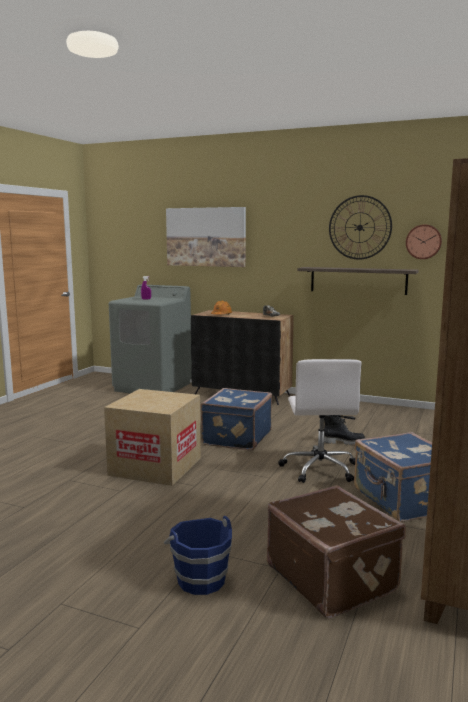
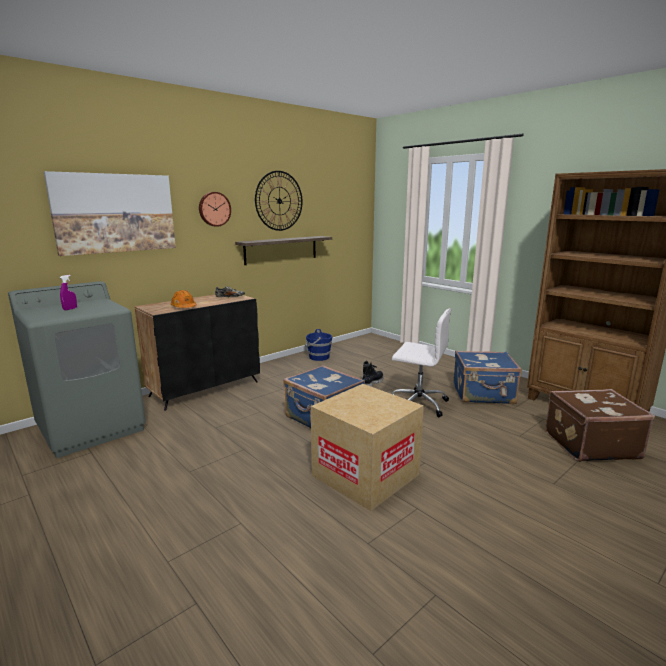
camera: 65 degrees left, 5 degrees up
blue bucket [164,516,232,595] -> blue bucket moved to [305,329,332,361]
wall clock [406,224,442,259] -> wall clock moved to [199,192,231,227]

